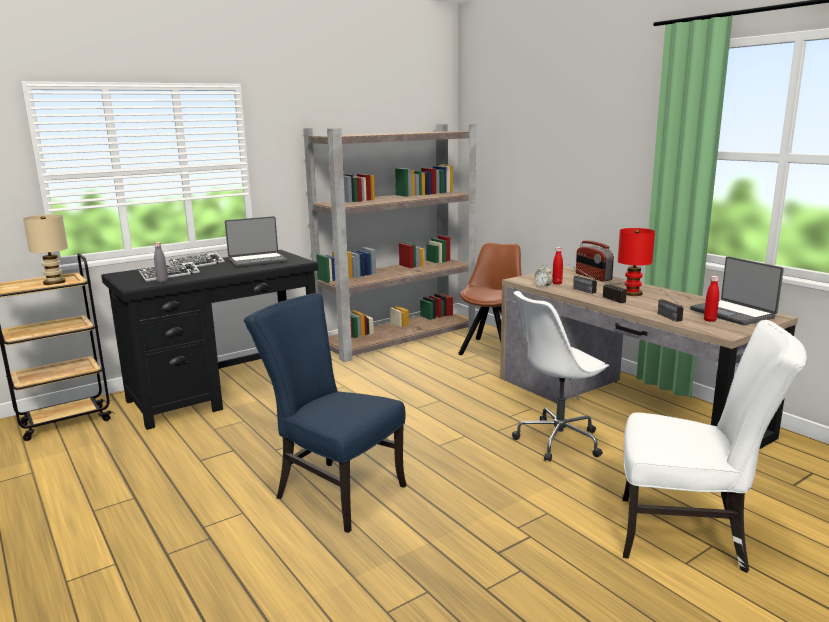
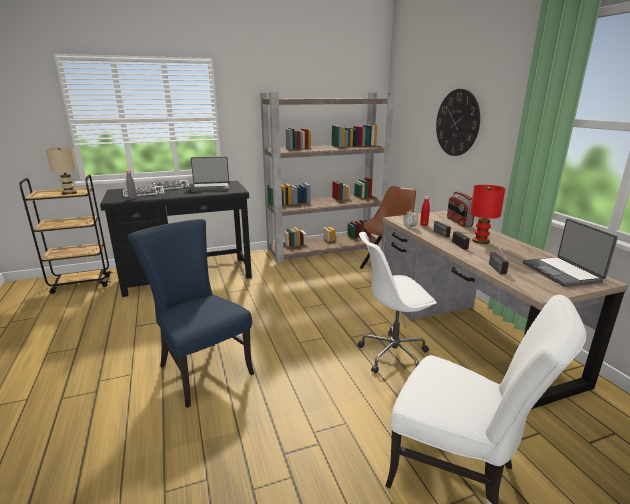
camera: 15 degrees right, 5 degrees up
red bottle [704,276,719,322] -> none
none -> wall clock [436,89,480,156]

